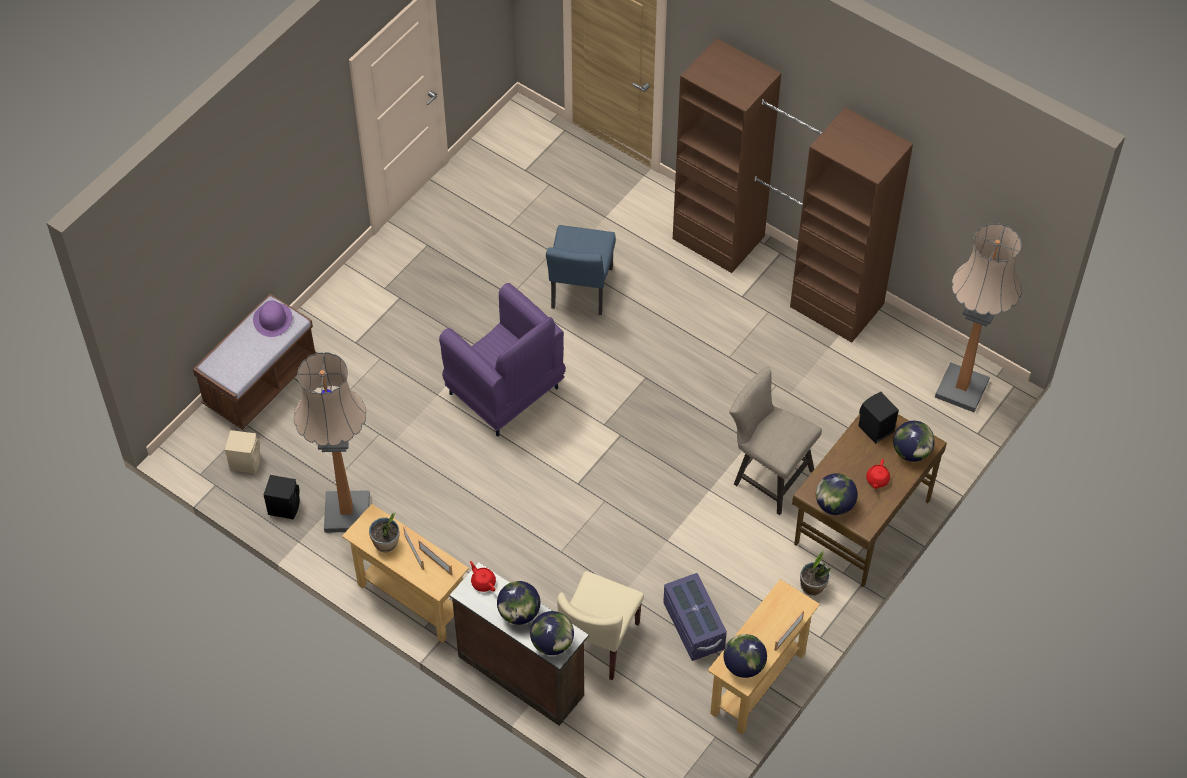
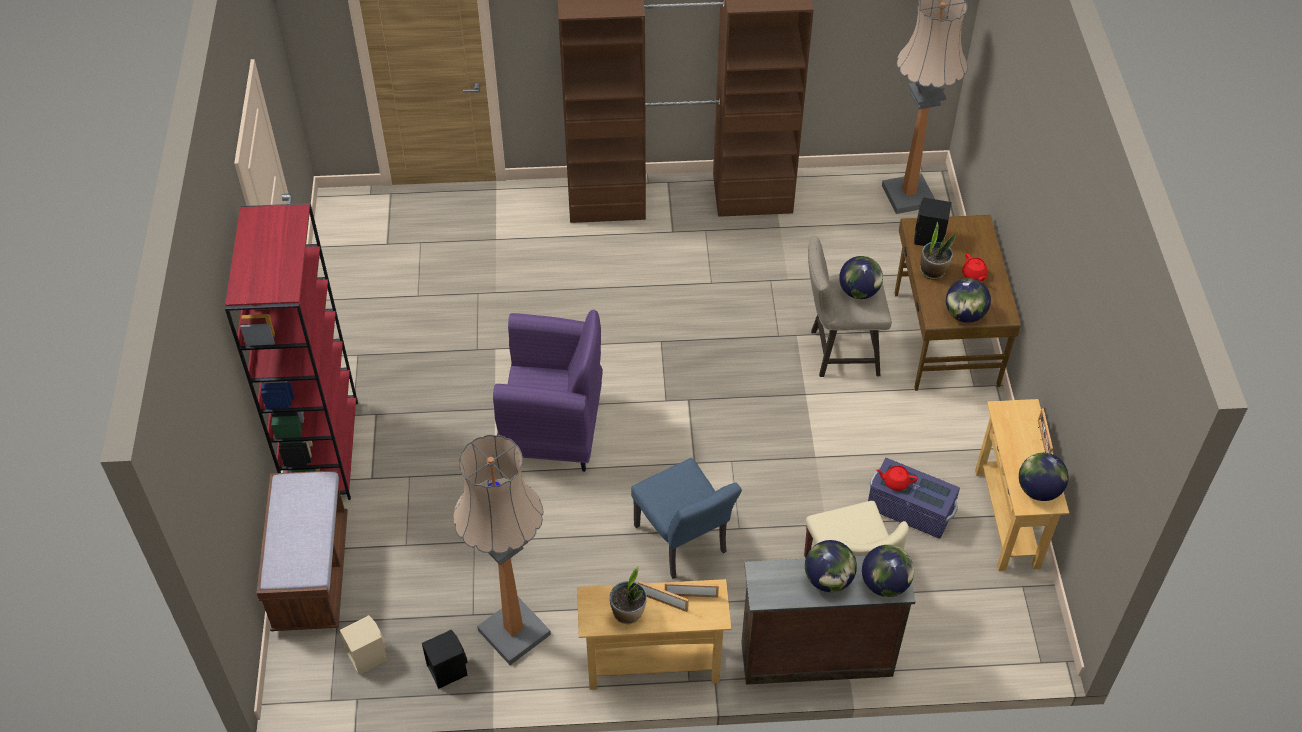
camera: 40 degrees left, 5 degrees down
purple hat [253,300,292,337] -> none
red teapot [470,561,496,592] -> red teapot moved to [876,466,918,491]
blue chair [546,225,616,315] -> blue chair moved to [631,458,742,579]
potted plant [800,551,831,596] -> potted plant moved to [920,222,956,280]
globe [893,421,935,462] -> globe moved to [839,256,883,299]
none -> red bookcase [225,203,358,500]

